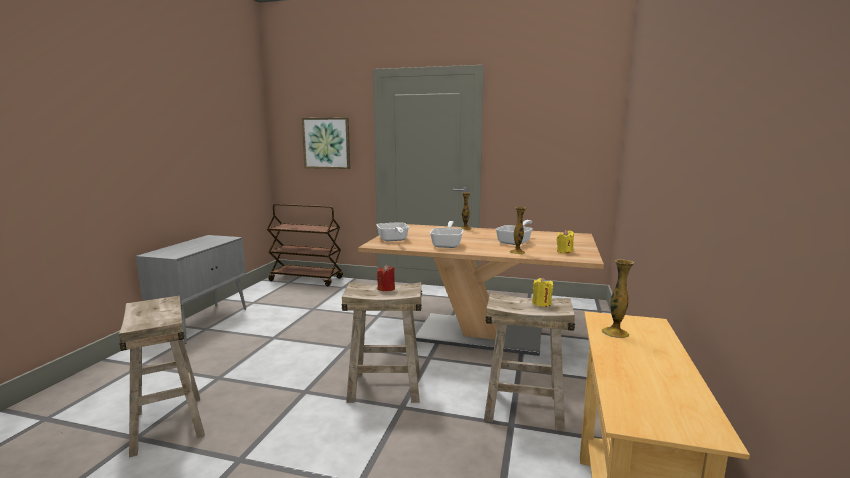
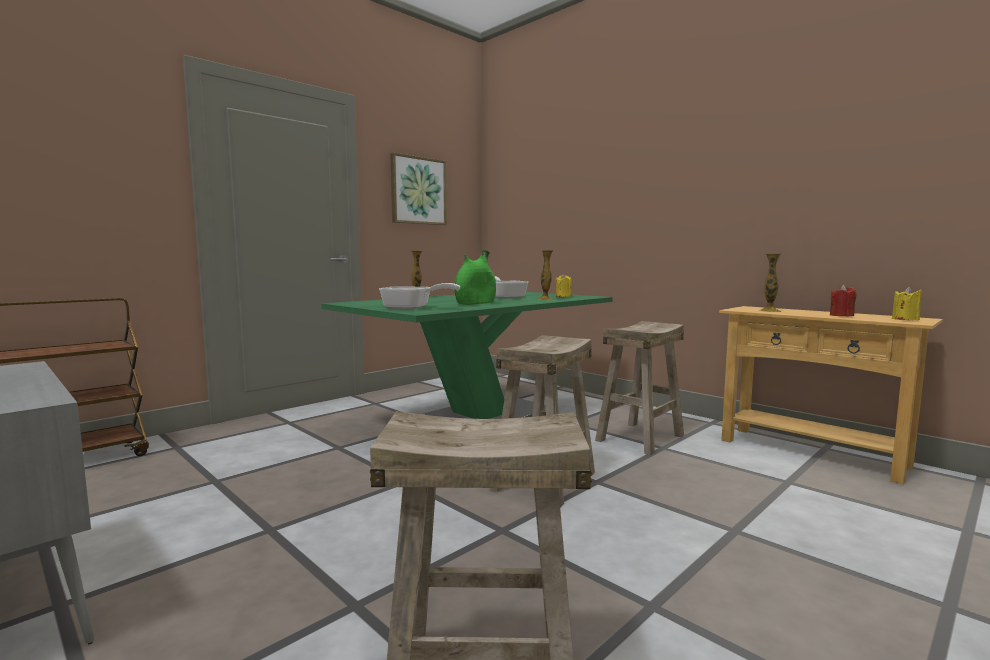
camera: 60 degrees left, 5 degrees down
picture [301,117,350,169] -> picture moved to [390,152,447,225]
brown dining table [358,224,604,356] -> green dining table [321,292,613,419]
red candle [377,265,395,291] -> red candle moved to [830,285,856,316]
frying pan [430,221,463,248] -> green vase [454,250,496,305]
yellow candle [532,277,553,307] -> yellow candle moved to [892,287,922,320]

